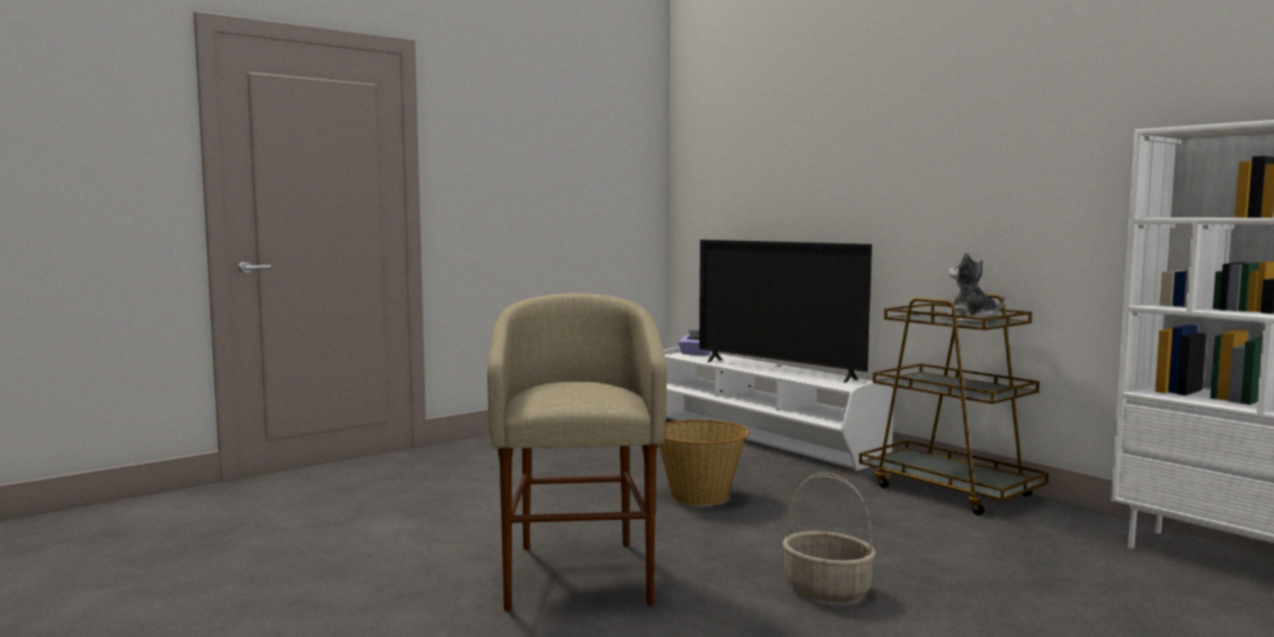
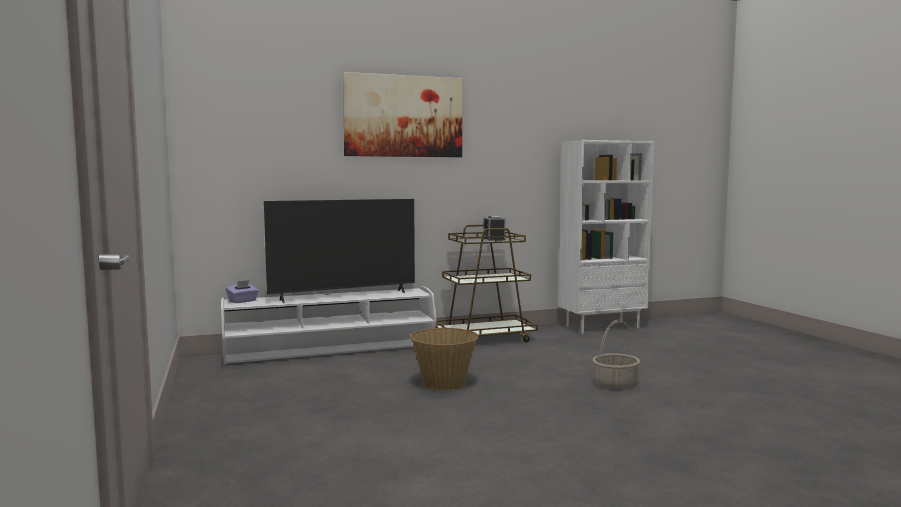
camera: 70 degrees left, 0 degrees up
beige stool [487,293,667,611] -> none
plush toy [943,252,1005,323] -> alarm clock [483,216,506,241]
none -> picture [343,72,462,157]

